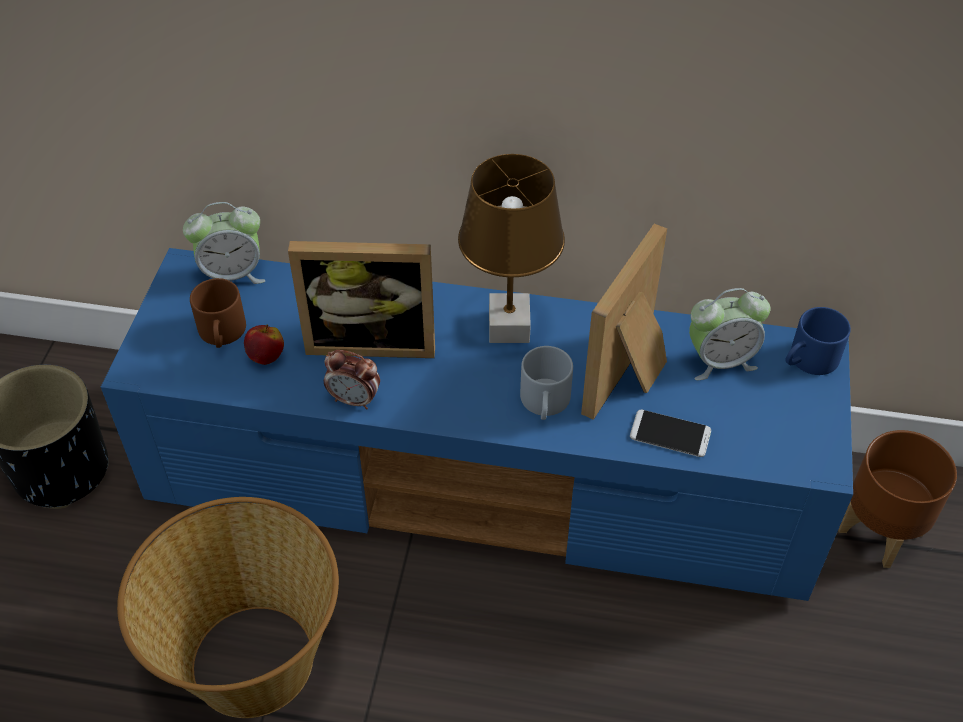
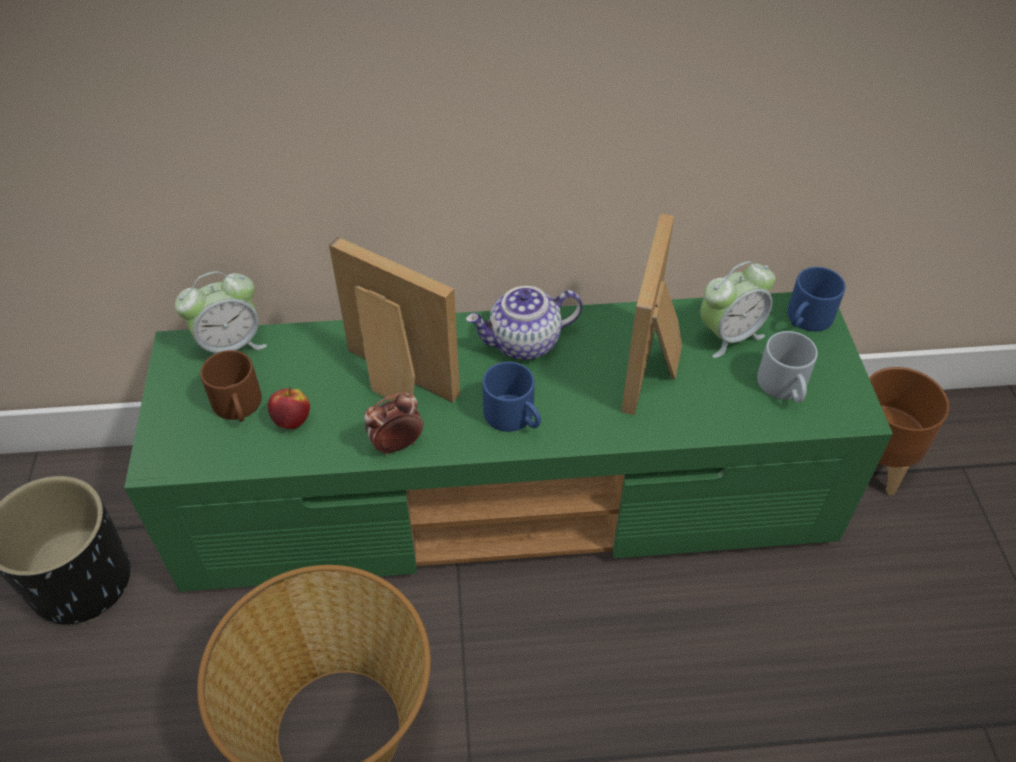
camera: 15 degrees left, 0 degrees up
blue tv stand [101,248,853,601] -> green tv stand [124,292,893,592]
picture frame [288,241,435,358] -> picture frame turned 135 degrees counterclockwise [329,237,460,403]
alarm clock [324,350,380,409] -> alarm clock turned 150 degrees clockwise [364,393,424,456]
brown table lamp [458,154,565,343] -> teapot [466,286,583,360]
grey mug [520,346,573,420] -> grey mug moved to [757,331,818,403]
phone [630,410,711,457] -> none
none -> blue mug [482,362,541,432]

